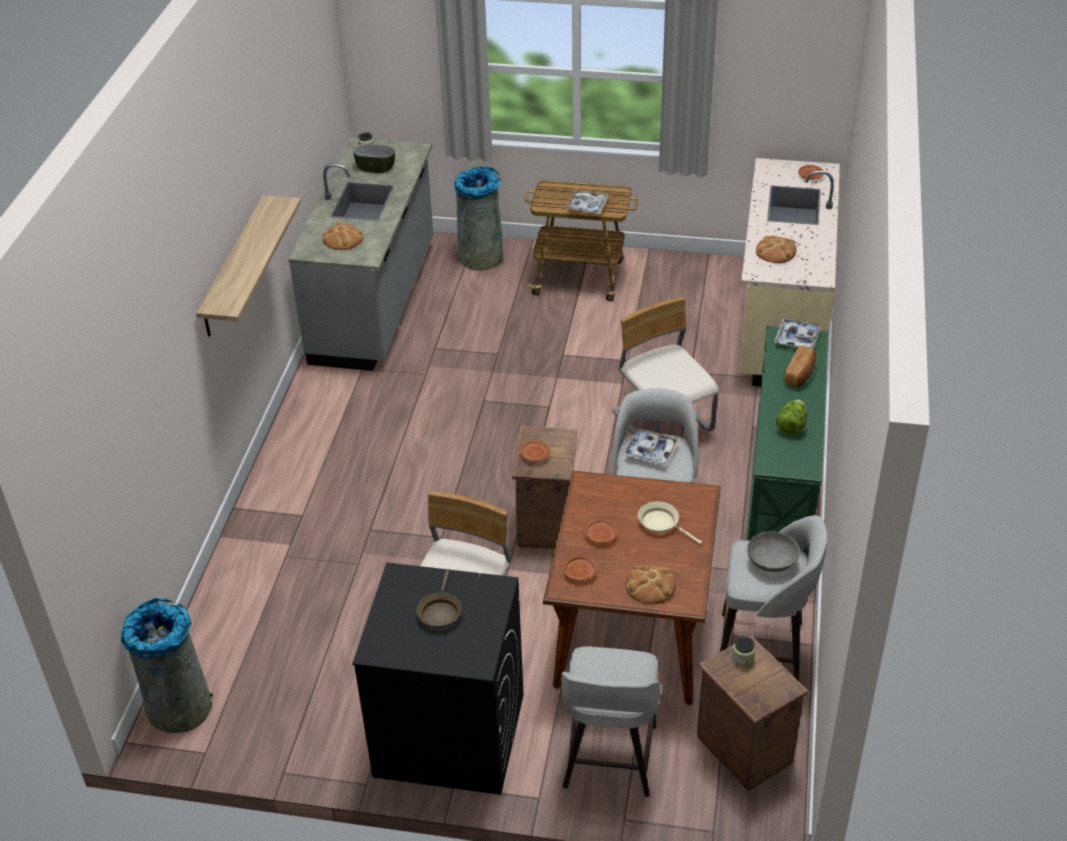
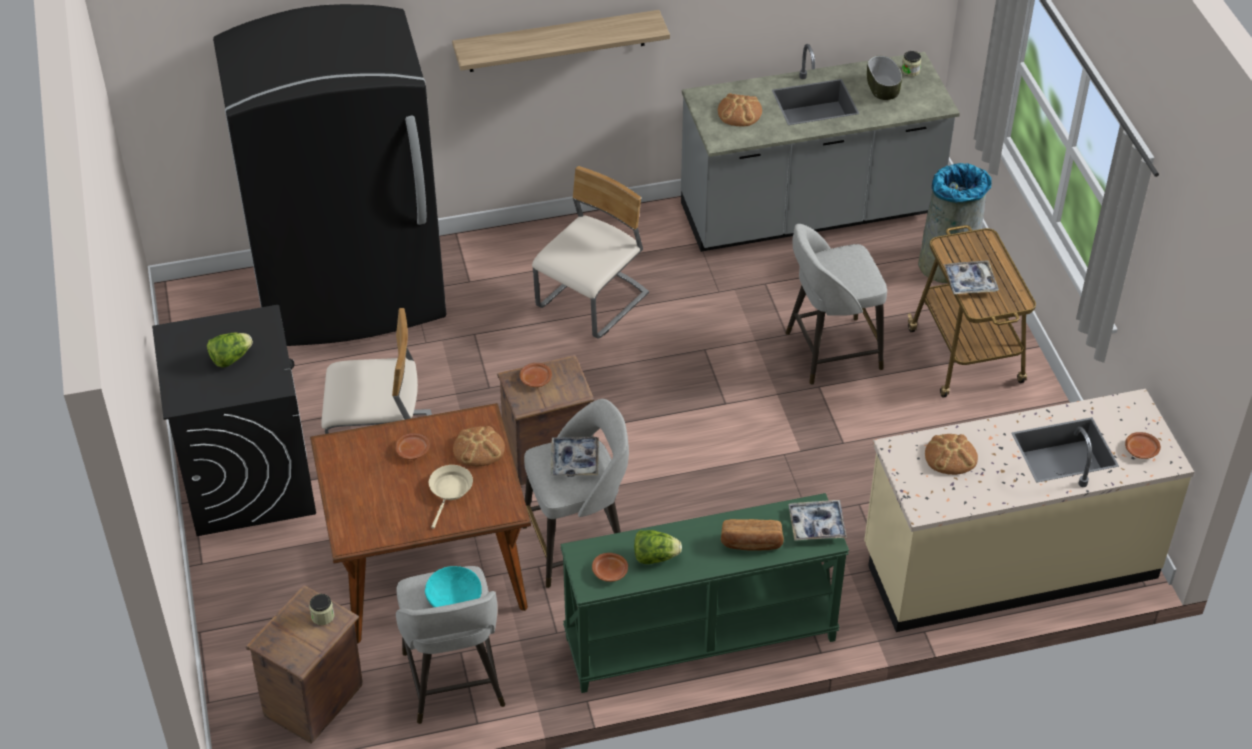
camera: 65 degrees right, 5 degrees up
grey trash can [121,598,213,733] -> none
brown frying pan [417,571,462,628] -> lettuce [207,333,253,367]
grey stool [561,646,661,797] -> grey stool moved to [786,224,887,385]
brown plate [563,555,597,581] -> brown plate moved to [592,553,628,582]
beige chair [612,297,719,434] -> beige chair moved to [532,166,649,339]
bread [626,565,676,604] -> bread moved to [453,426,505,467]
grey bowl [747,531,800,572] -> turquoise bowl [425,566,482,607]
none -> black fridge [213,4,446,346]

